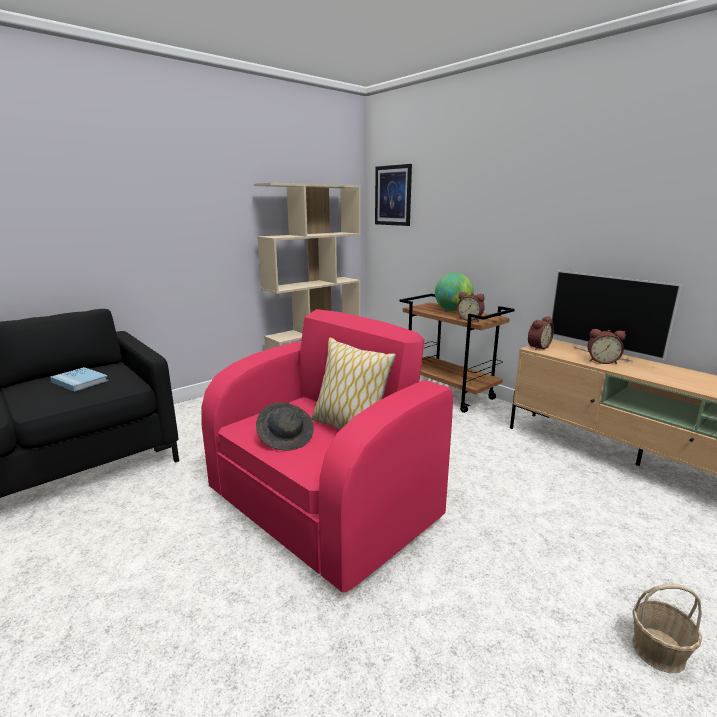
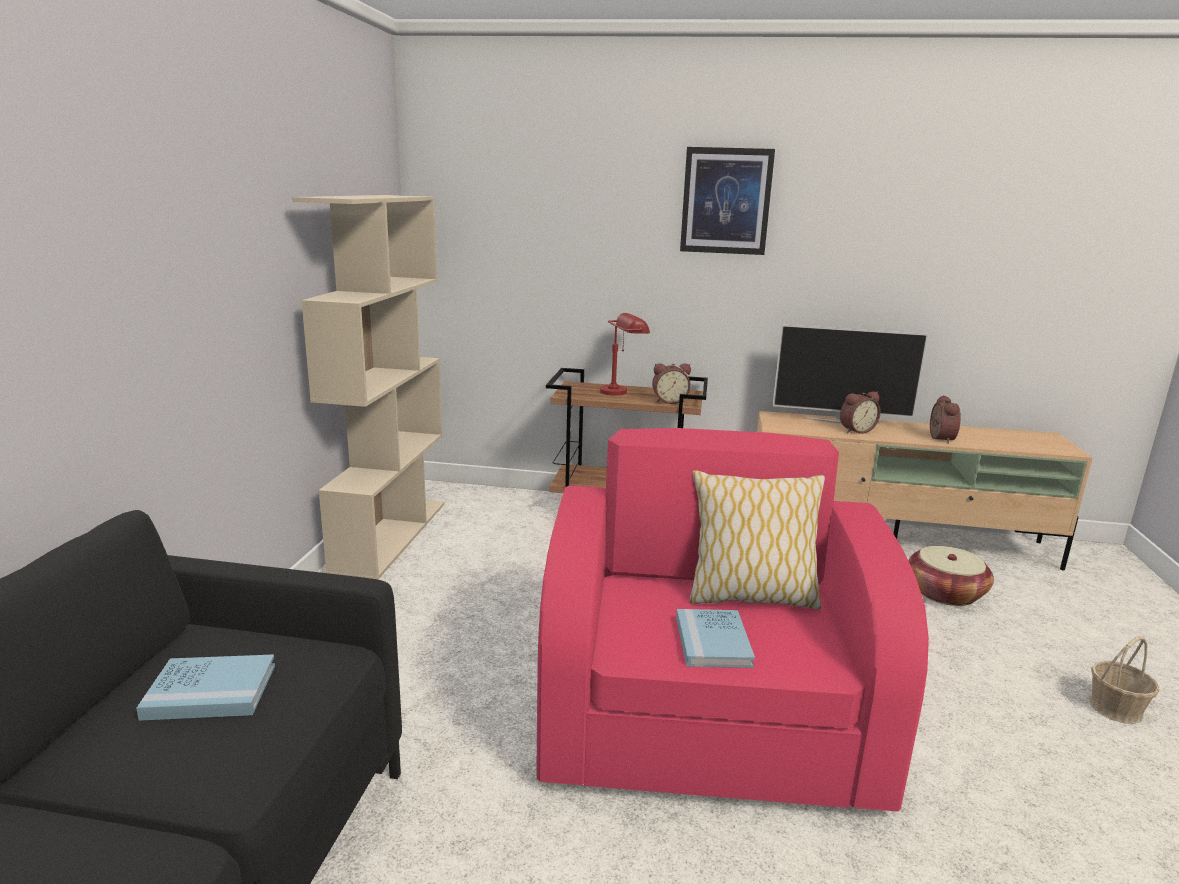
camera: 40 degrees left, 0 degrees up
grey hat [256,402,314,451] -> blue book [676,609,755,668]
picture [375,164,412,226] -> picture moved to [680,147,775,255]
globe [435,273,474,311] -> red table lamp [600,313,650,396]
alarm clock [528,316,554,350] -> alarm clock moved to [930,395,961,444]
none -> basket [908,546,994,606]

